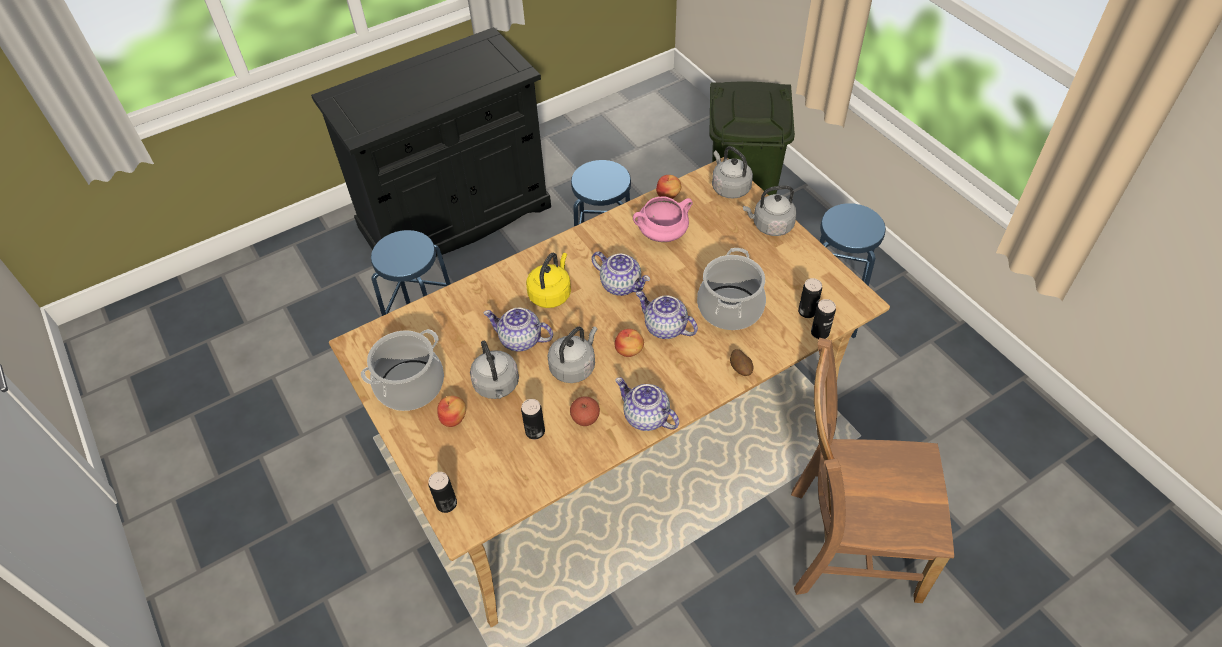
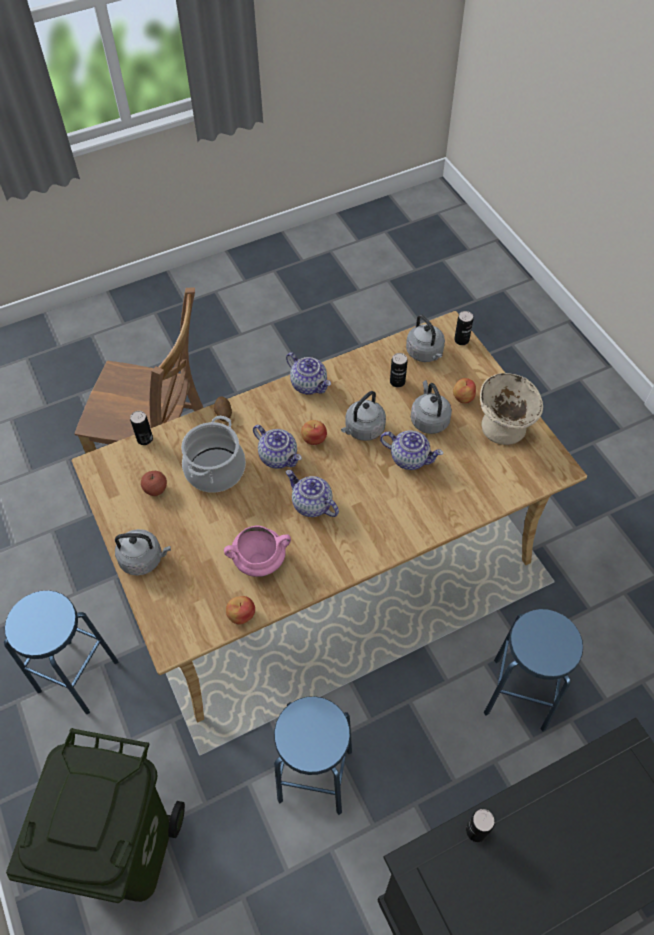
camera: 175 degrees left, 5 degrees up
cooking pot [361,329,444,411] -> beige bowl [480,373,543,445]
yellow kettle [526,253,571,308] -> none
apple [570,397,600,426] -> apple moved to [141,471,167,496]
grey kettle [712,146,753,199] -> grey kettle moved to [406,315,445,362]
can [798,278,822,318] -> can moved to [466,809,495,842]

